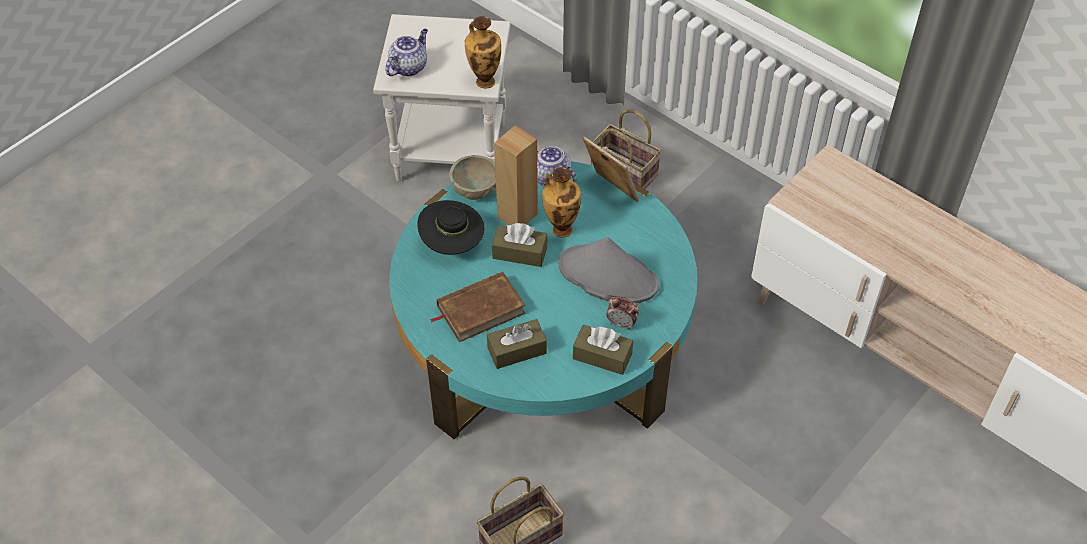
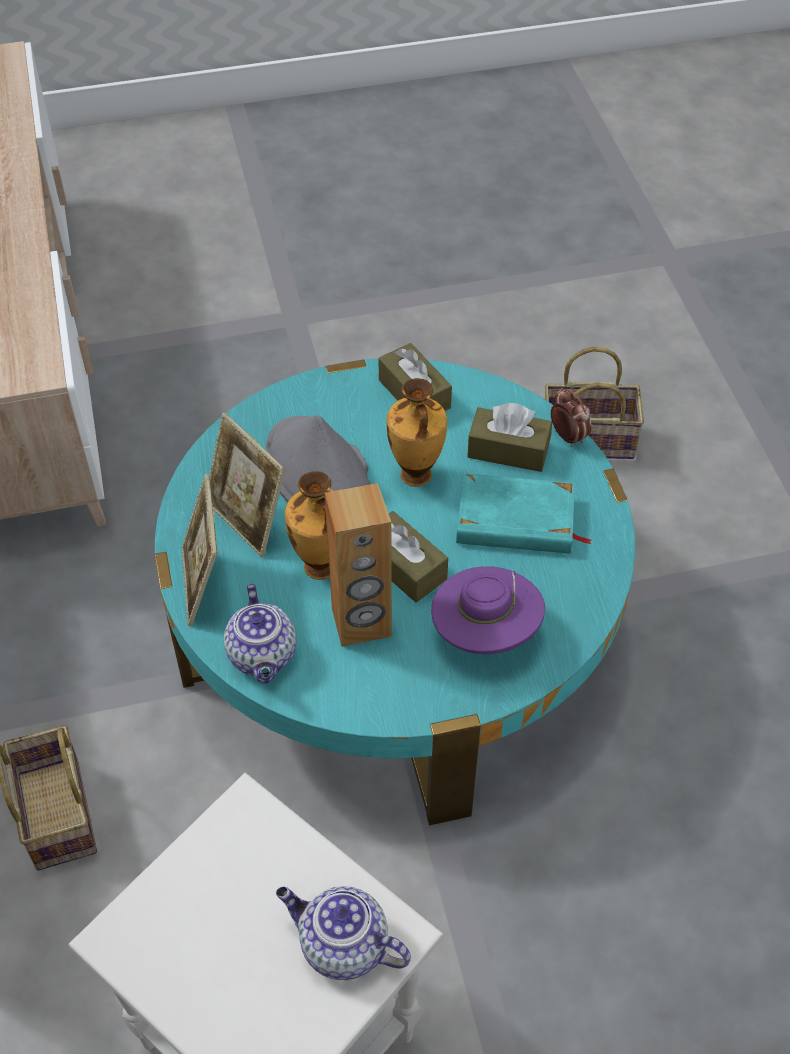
camera: 145 degrees left, 0 degrees up
teapot [385,29,428,76] -> teapot turned 45 degrees clockwise [276,886,411,980]
black hat [417,200,484,255] -> purple hat [431,566,545,654]
brown book [430,271,526,342] -> turquoise book [456,473,592,554]
beige bowl [449,155,496,200] -> none
vase [465,16,501,89] -> vase moved to [387,378,447,487]
alarm clock [606,297,639,330] -> alarm clock moved to [551,388,592,447]
none -> picture frame [210,413,285,557]

